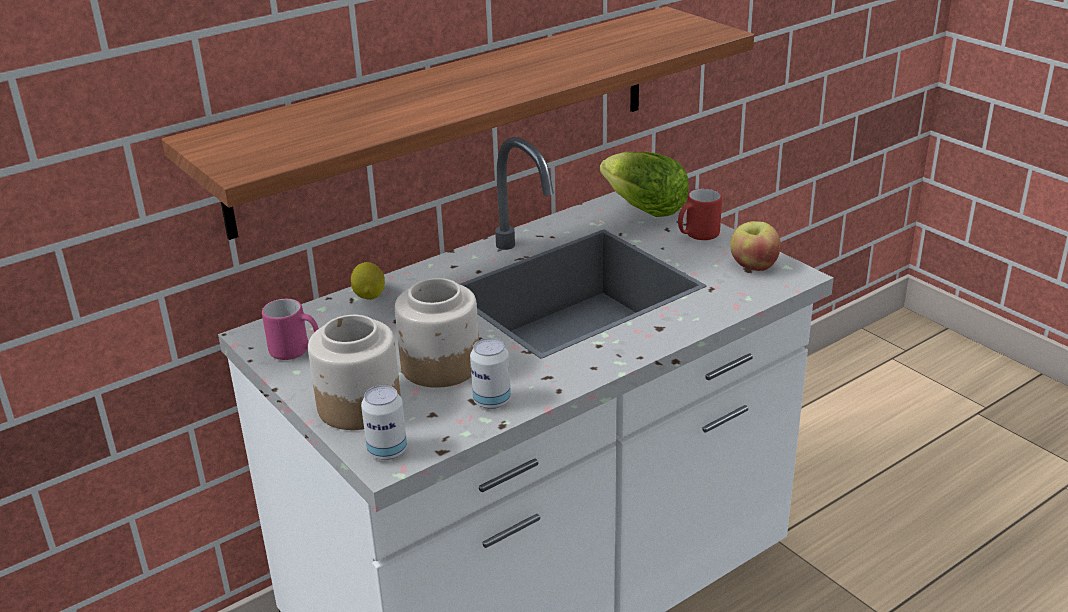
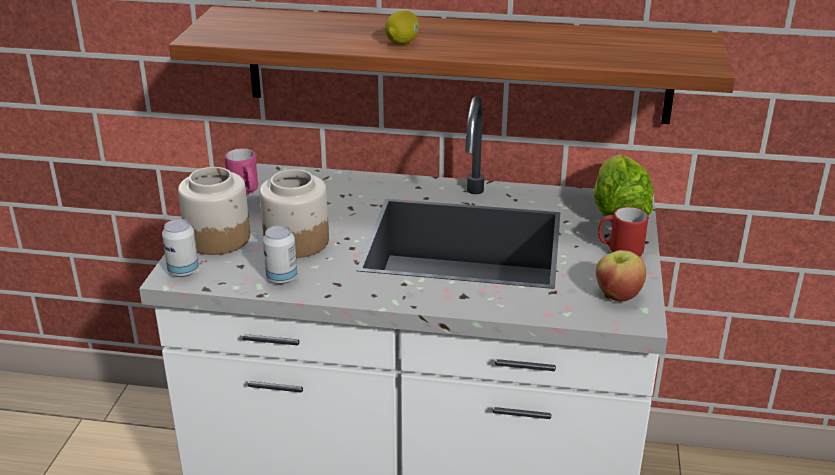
camera: 45 degrees right, 0 degrees up
lemon [351,262,385,300] -> lemon moved to [385,10,419,44]

